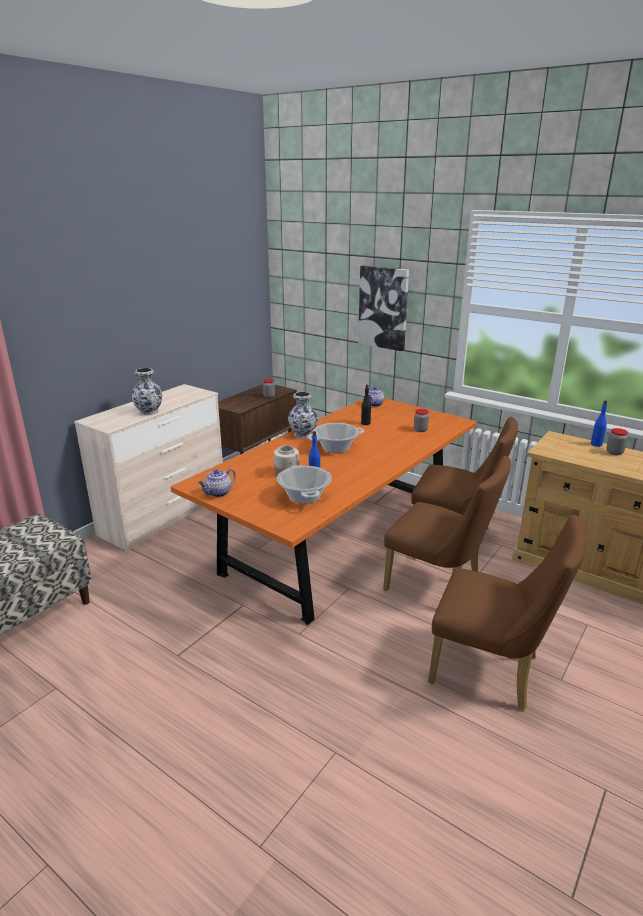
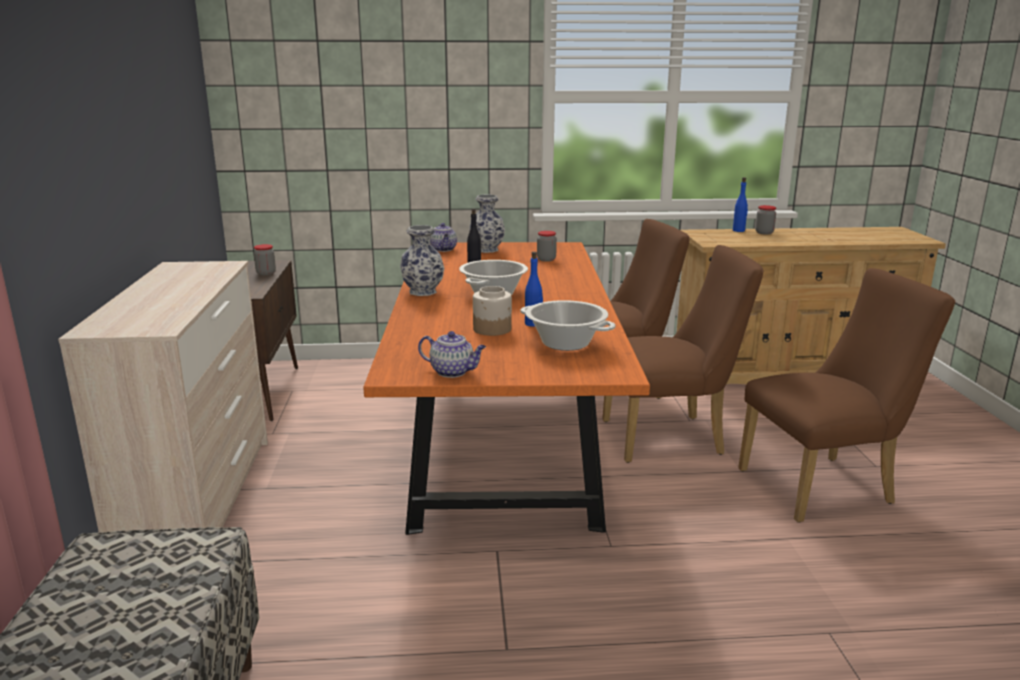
camera: 40 degrees left, 5 degrees down
vase [132,368,162,416] -> vase moved to [469,195,505,253]
teapot [198,469,236,497] -> teapot turned 75 degrees counterclockwise [418,331,486,378]
picture [358,266,409,351] -> none

